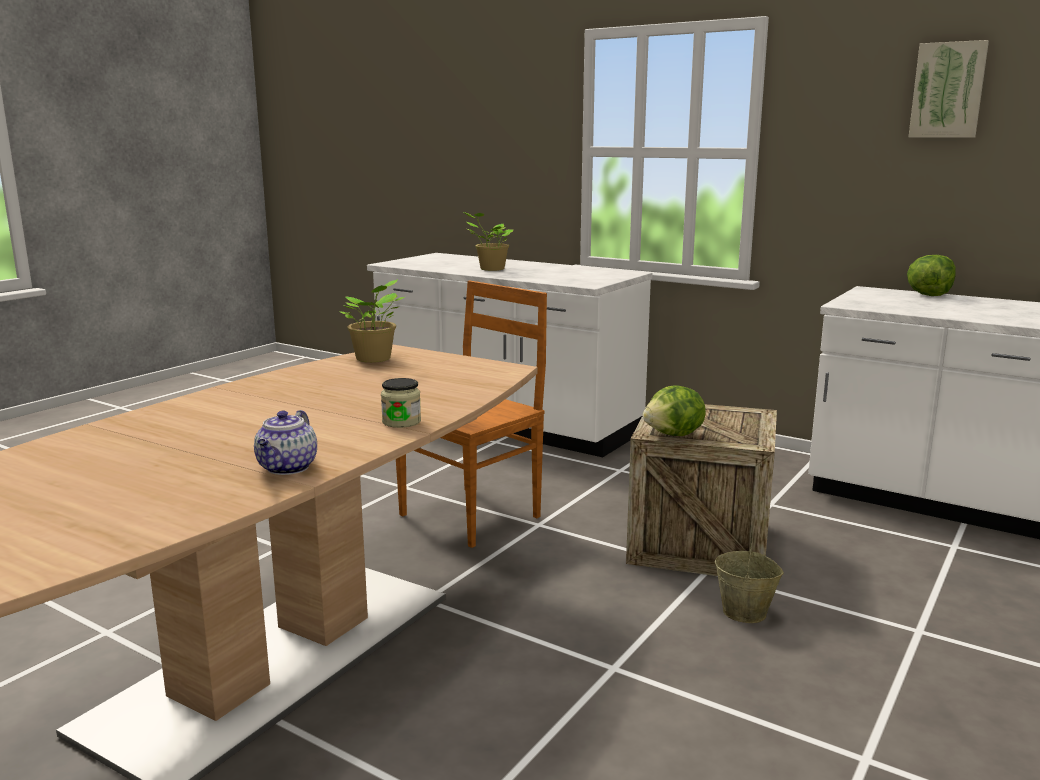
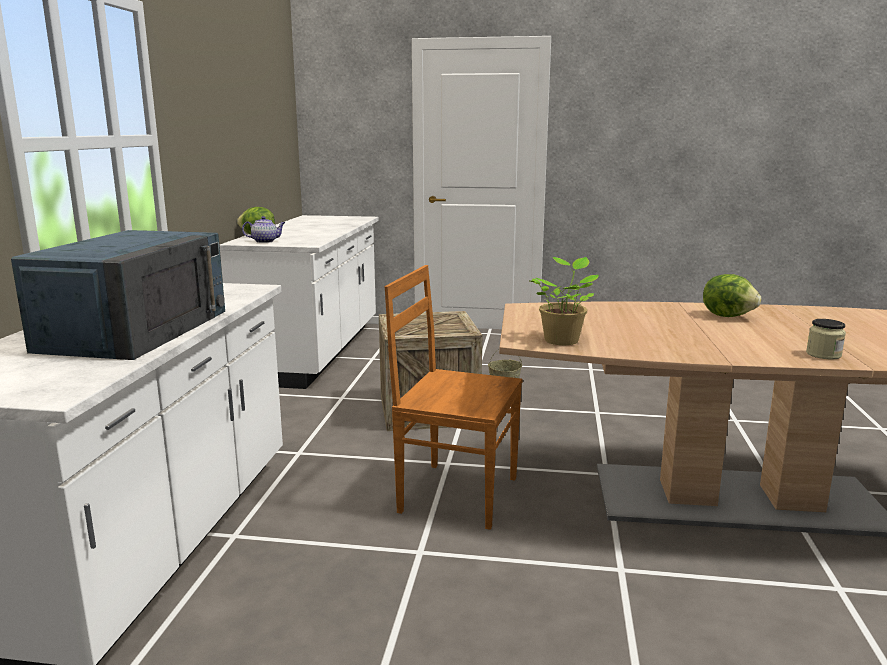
camera: 115 degrees left, 0 degrees up
teapot [254,410,317,475] -> teapot moved to [242,216,285,243]
jar [381,378,421,428] -> jar moved to [806,319,846,359]
potted plant [463,212,513,271] -> blue microwave [11,230,225,360]
lettuce [643,385,706,436] -> lettuce moved to [703,274,761,317]
picture [909,40,989,138] -> none

